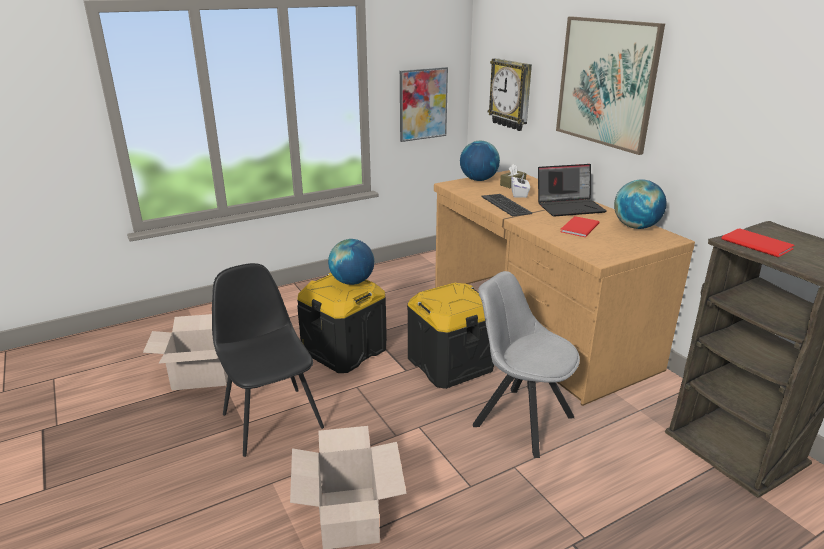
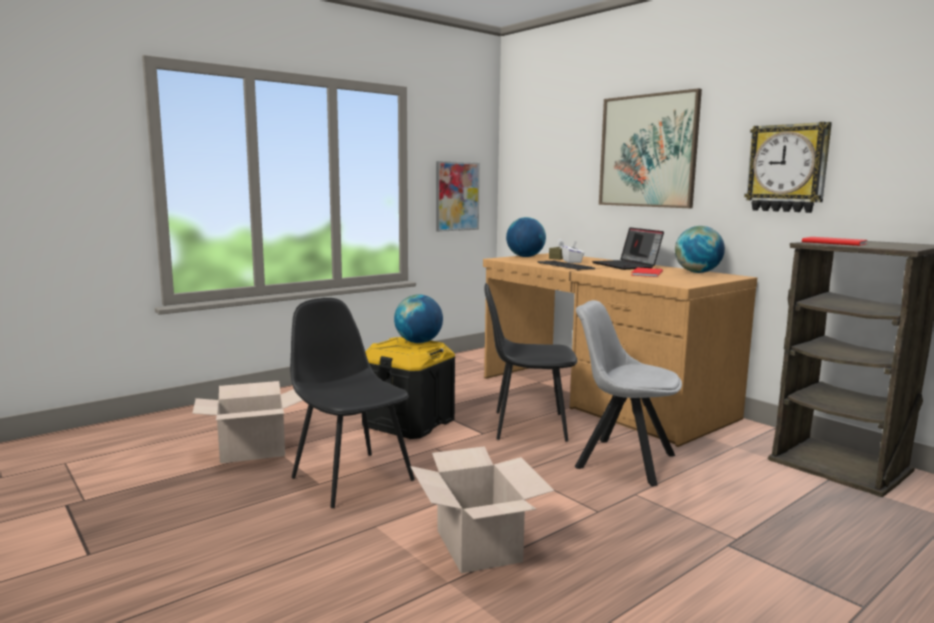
camera: 10 degrees left, 15 degrees down
black storage box [407,283,494,389] -> black chair [485,283,578,442]
wall clock [488,58,532,131] -> wall clock moved to [744,122,832,213]
laptop [538,164,607,216] -> laptop turned 90 degrees clockwise [592,227,664,270]

